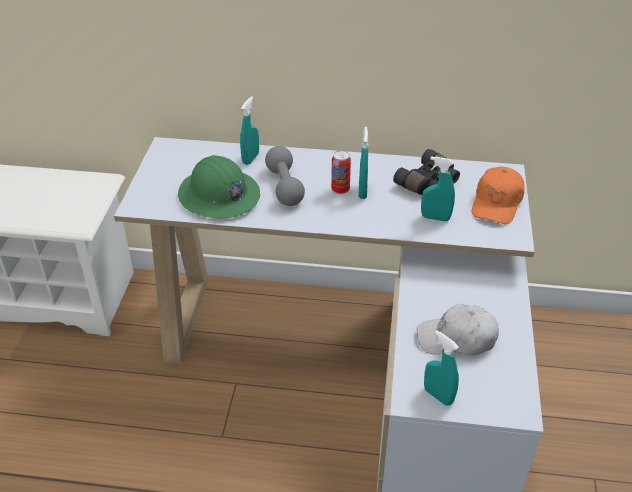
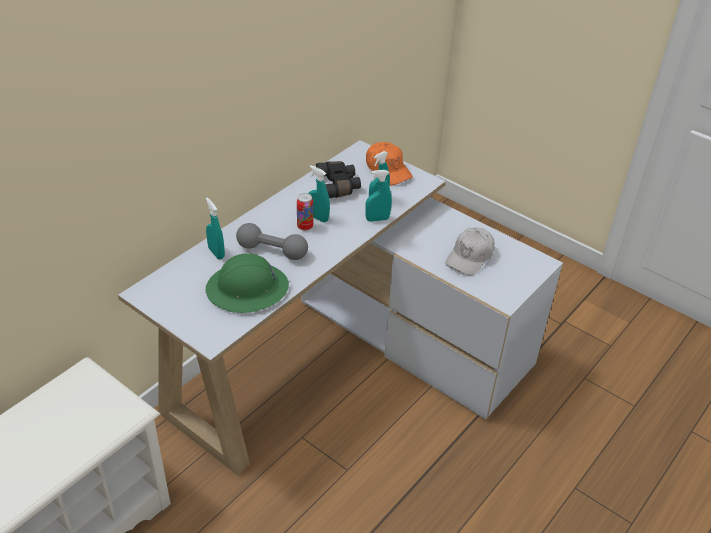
camera: 60 degrees left, 0 degrees up
turquoise spray bottle [424,330,459,406] -> turquoise spray bottle moved to [365,170,392,222]

